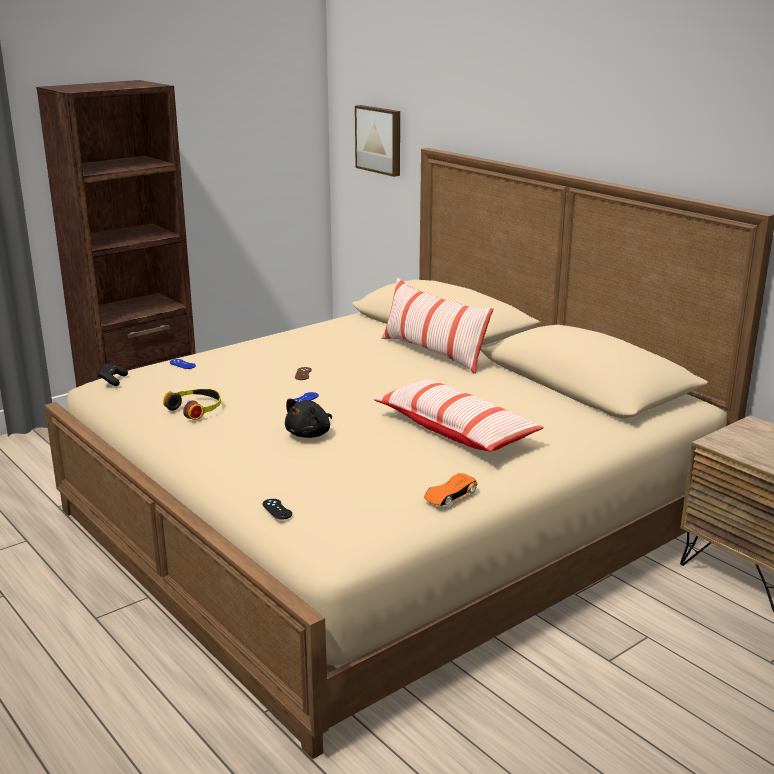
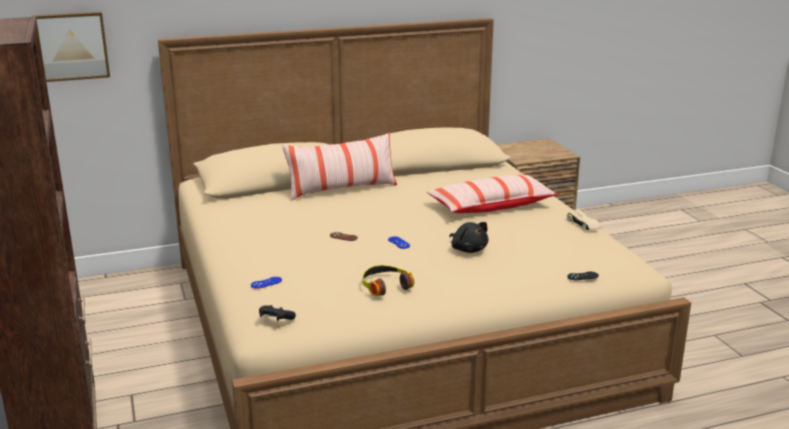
camera: 70 degrees left, 0 degrees up
orange toy car [424,473,477,506] -> beige toy car [567,210,601,230]

